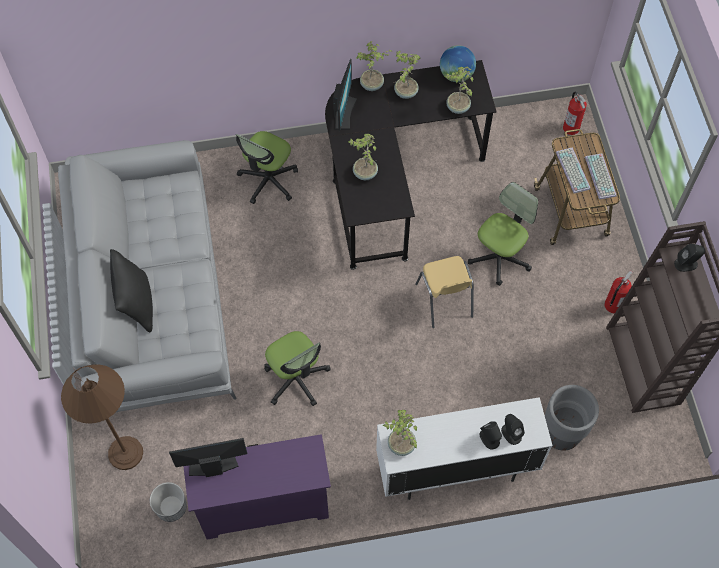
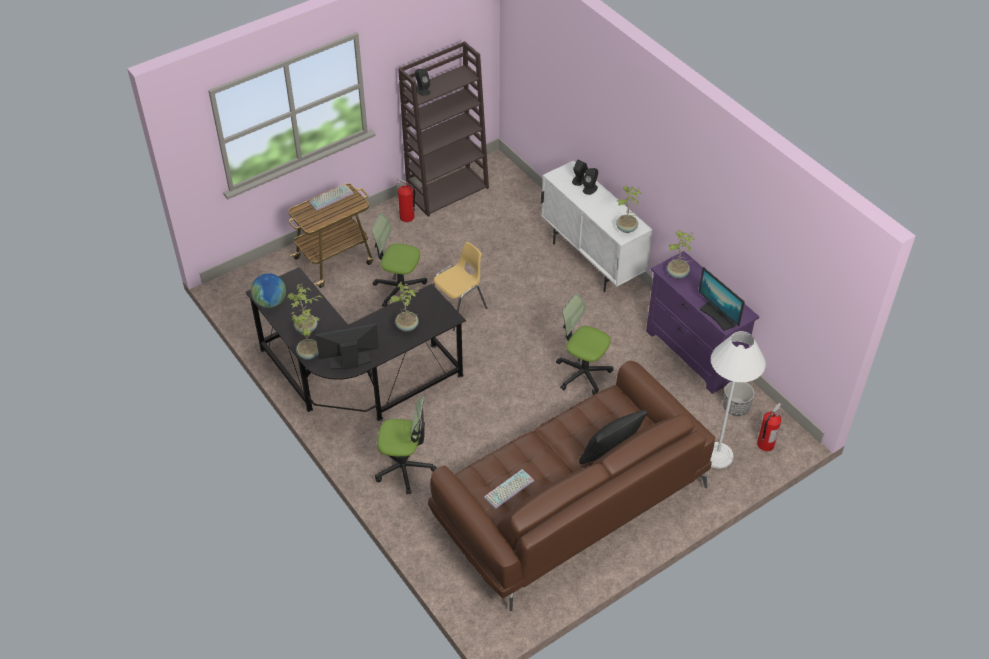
camera: 115 degrees left, 15 degrees down
grey sofa [58,140,236,413] -> brown sofa [428,361,715,611]
brown floor lamp [61,364,143,470] -> white floor lamp [710,331,766,469]
office chair [264,331,331,406] -> office chair turned 90 degrees counterclockwise [556,293,613,395]
potted plant [444,66,473,114] -> potted plant moved to [667,230,695,279]
grey planter [545,385,599,451] -> none
keyboard [556,147,591,194] -> keyboard moved to [484,469,534,509]
fire extinguisher [563,91,587,135] -> fire extinguisher moved to [757,403,782,451]

